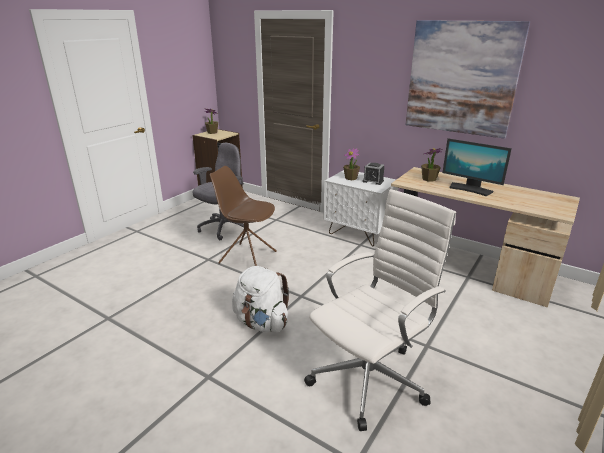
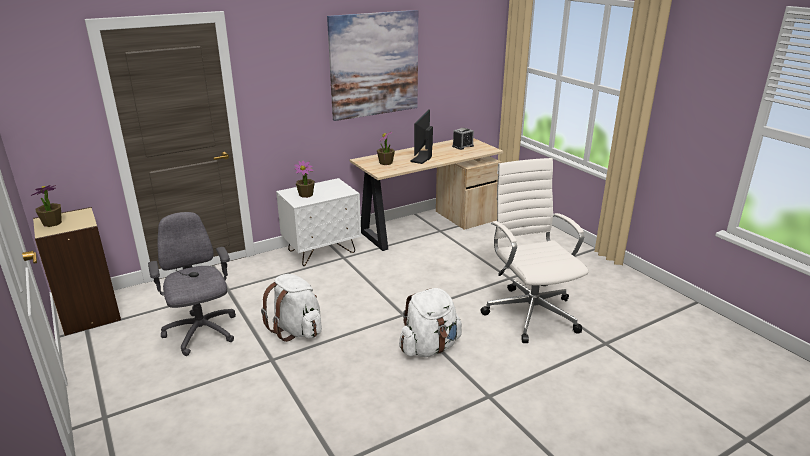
camera: 65 degrees left, 0 degrees up
brown chair [210,166,277,266] -> white backpack [261,274,322,342]
alarm clock [363,163,384,185] -> alarm clock moved to [452,128,474,150]
monitor [442,138,512,196] -> monitor turned 135 degrees clockwise [411,109,433,164]

